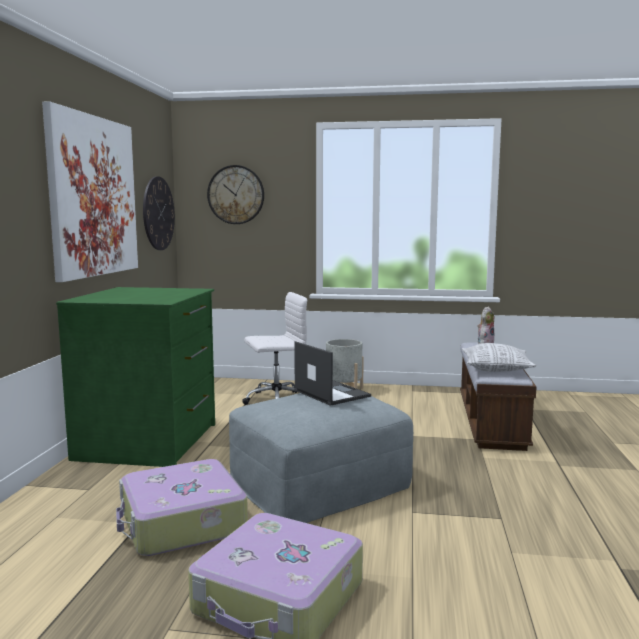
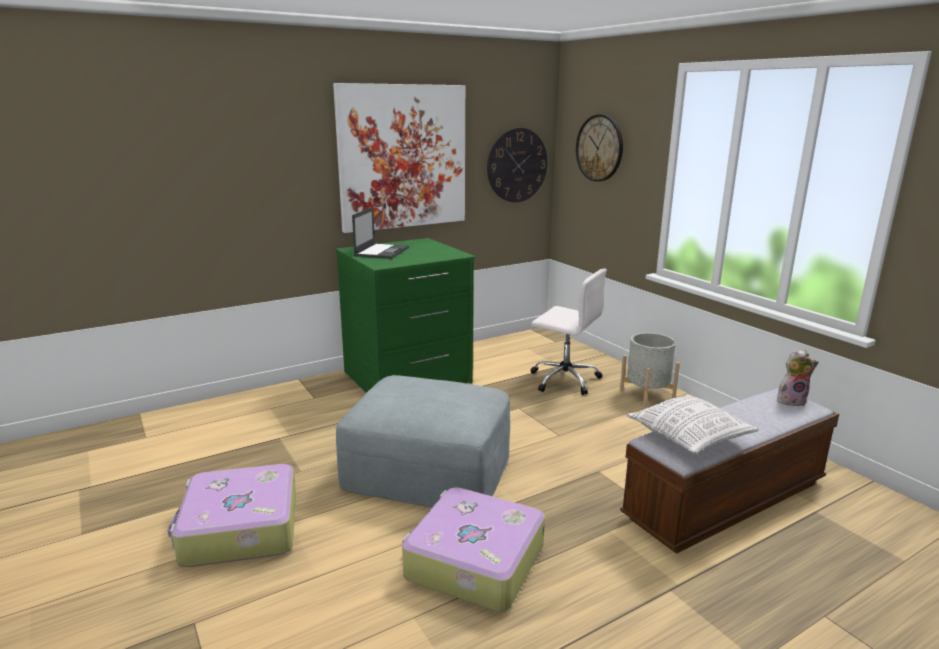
camera: 50 degrees right, 10 degrees up
suitcase [116,459,248,556] -> suitcase moved to [402,487,545,612]
laptop [294,341,371,406] -> laptop moved to [352,207,409,259]

